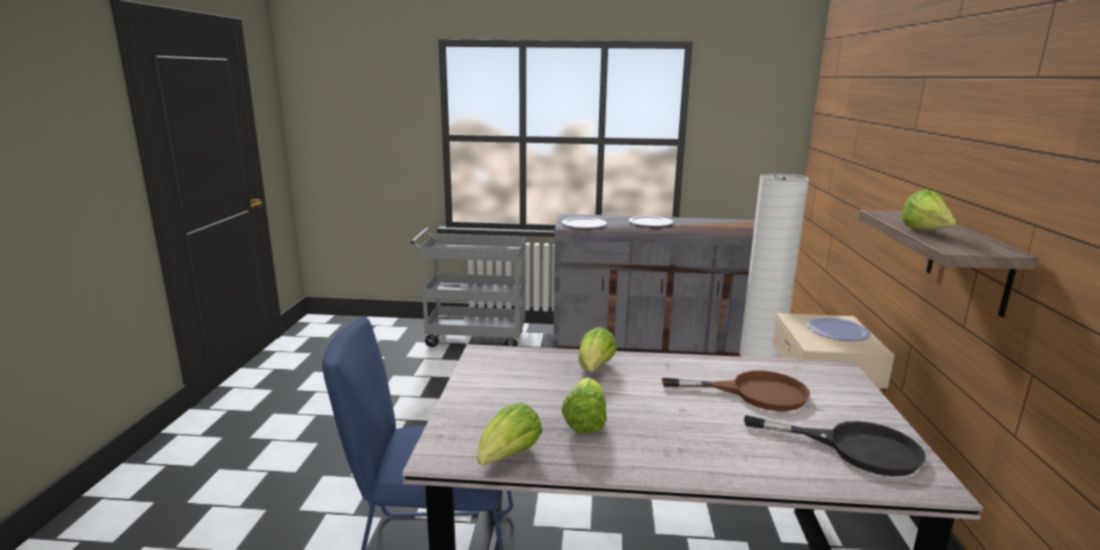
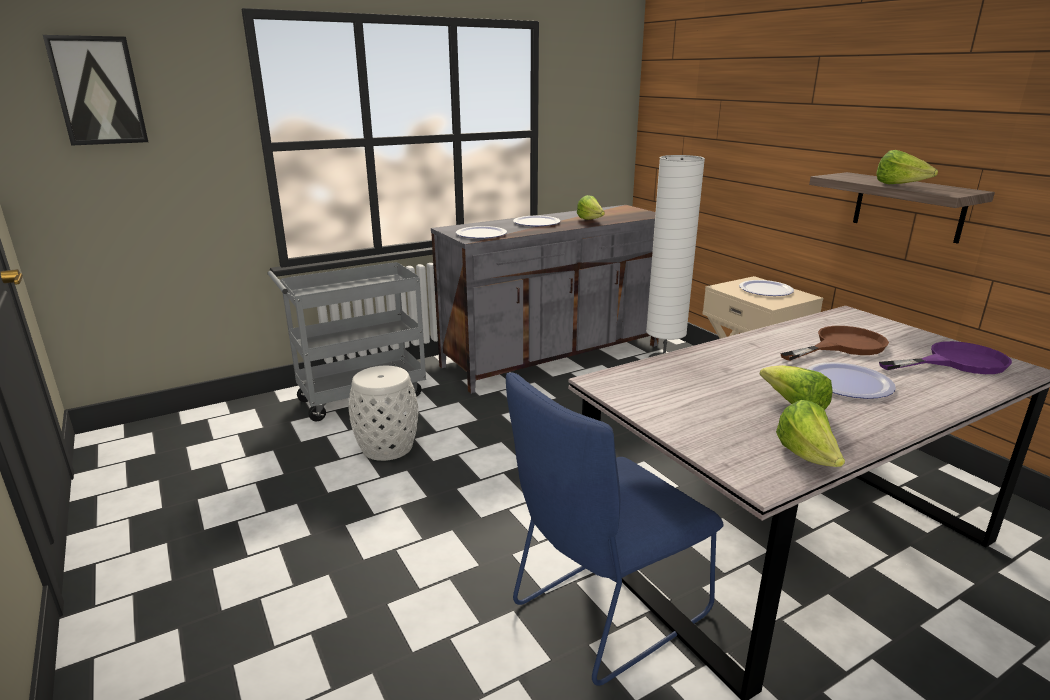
camera: 35 degrees left, 5 degrees up
lettuce [579,327,617,372] -> lettuce moved to [577,195,605,220]
black frying pan [744,415,926,476] -> purple frying pan [879,341,1012,374]
none -> picture [43,35,148,146]
none -> white stool [349,366,418,461]
none -> plate [807,362,896,399]

